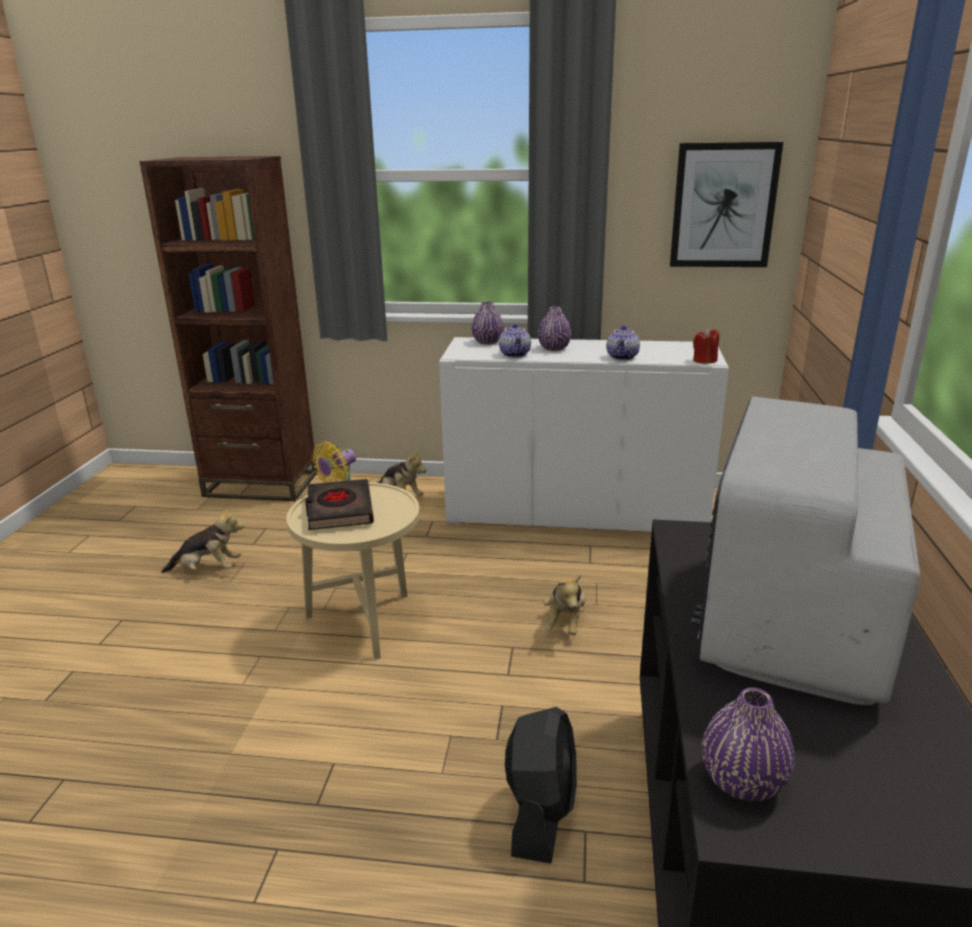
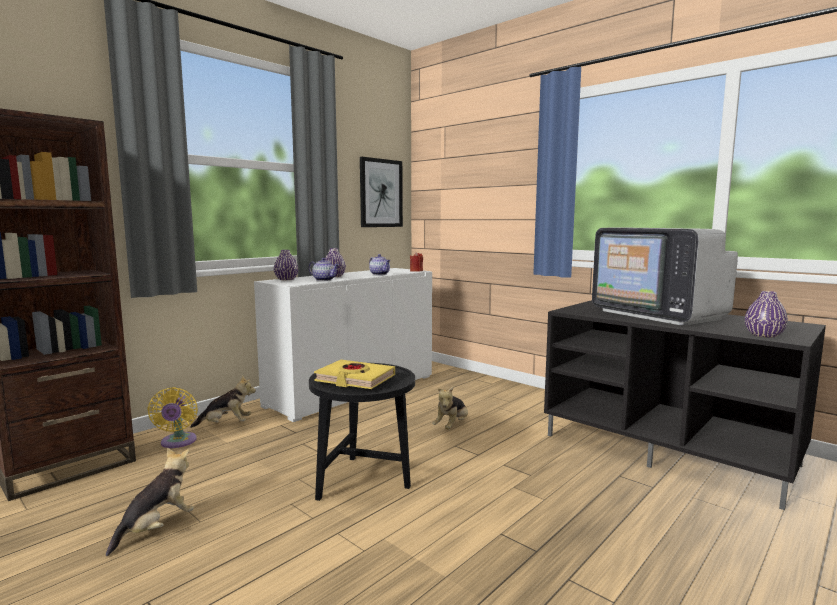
camera: 55 degrees left, 15 degrees down
beige side table [286,482,420,660] -> black side table [309,363,415,501]
black book [305,479,374,530] -> yellow book [314,360,395,389]
black fan [505,707,577,864] -> none
plush toy [543,575,586,635] -> plush toy turned 75 degrees clockwise [432,387,468,429]

